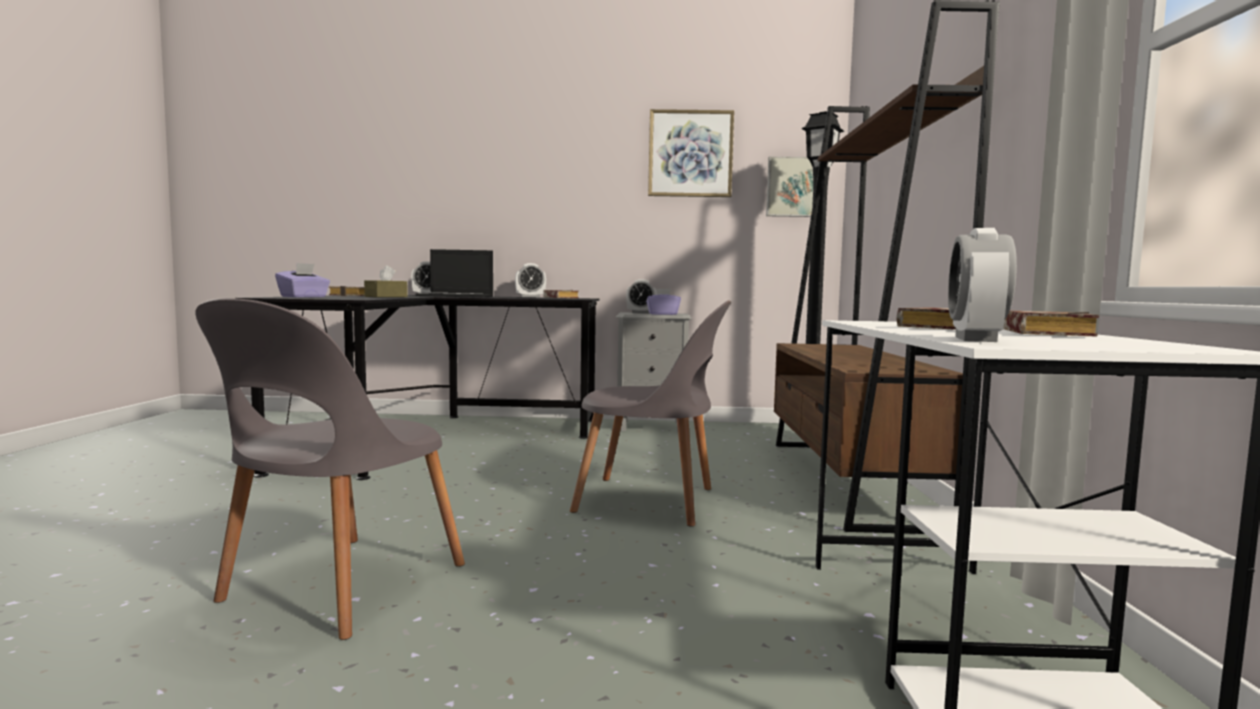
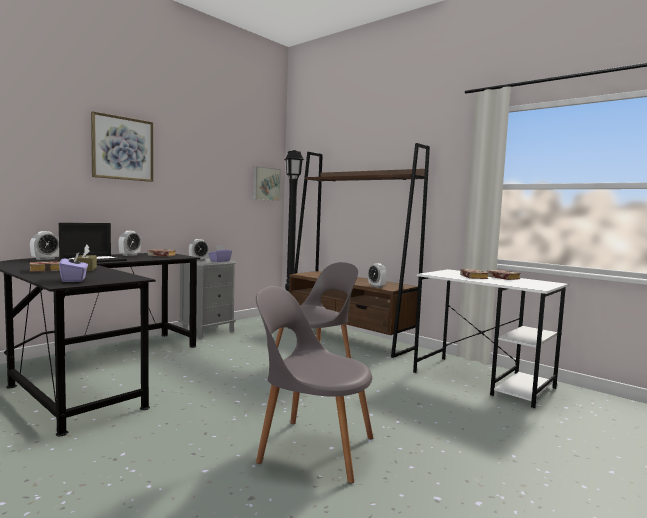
camera: 50 degrees left, 0 degrees up
grey chair [195,298,465,640] -> grey chair turned 135 degrees clockwise [256,286,373,484]
picture [648,109,734,197] -> picture moved to [91,111,153,182]
alarm clock [948,228,1017,342] -> alarm clock moved to [368,263,387,288]

